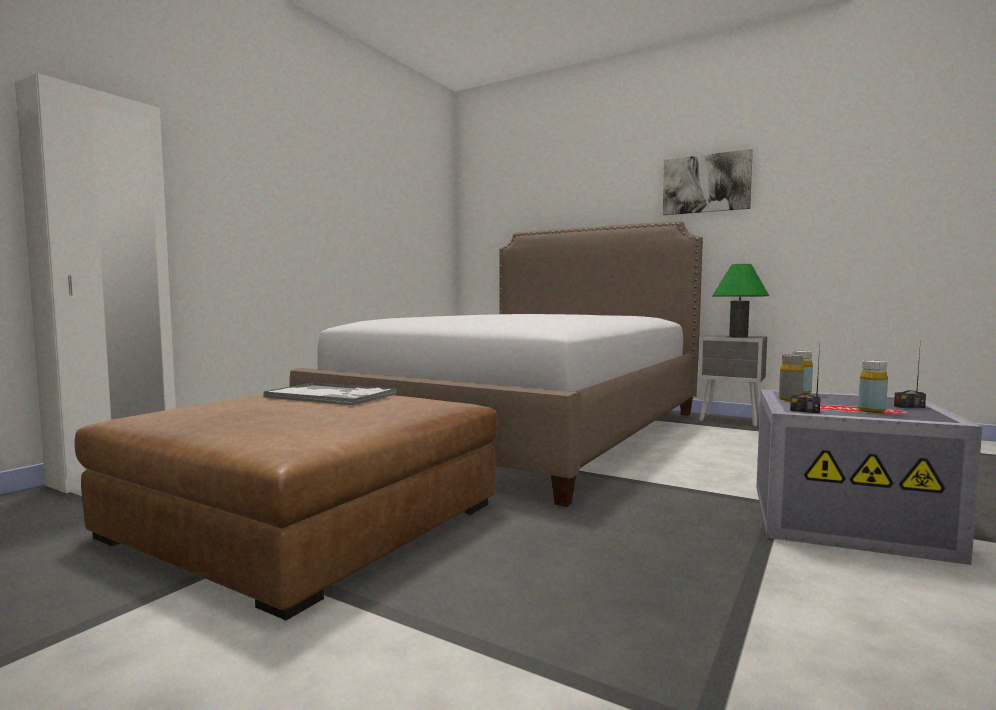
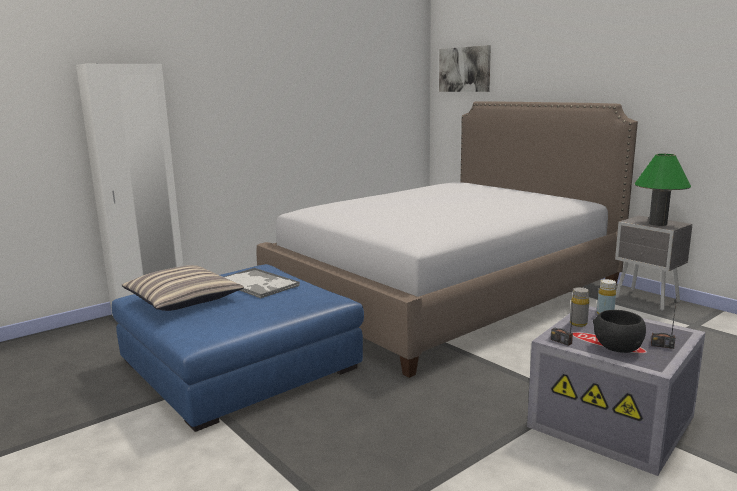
camera: 20 degrees right, 10 degrees up
brown ottoman [74,395,498,620] -> blue ottoman [112,264,364,432]
picture [663,149,753,215] -> picture moved to [439,45,491,92]
yellow bottle [858,360,888,413] -> black bowl [593,310,646,353]
none -> pillow [122,265,244,311]

